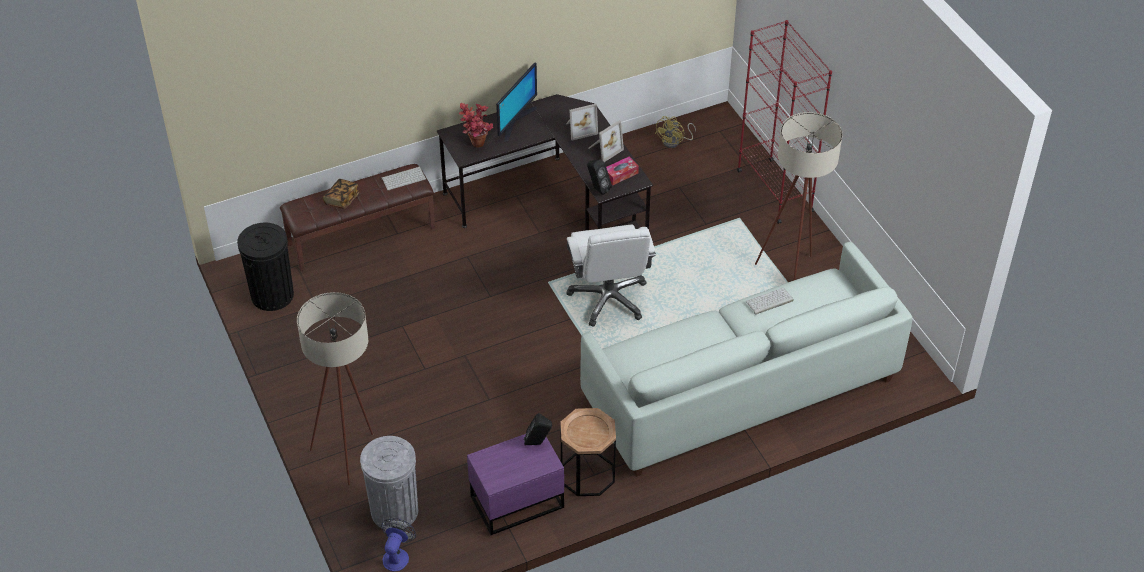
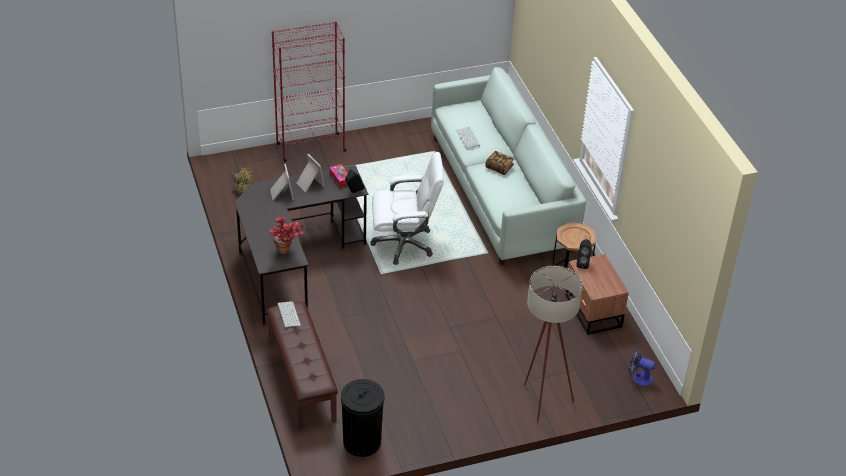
camera: 85 degrees left, 5 degrees down
book [323,179,360,209] -> book moved to [485,151,514,175]
grey trash can [360,436,418,529] -> none
purple nightstand [467,434,564,535] -> brown nightstand [565,254,629,335]
monitor [496,62,537,142] -> none
beige floor lamp [755,112,843,281] -> none

